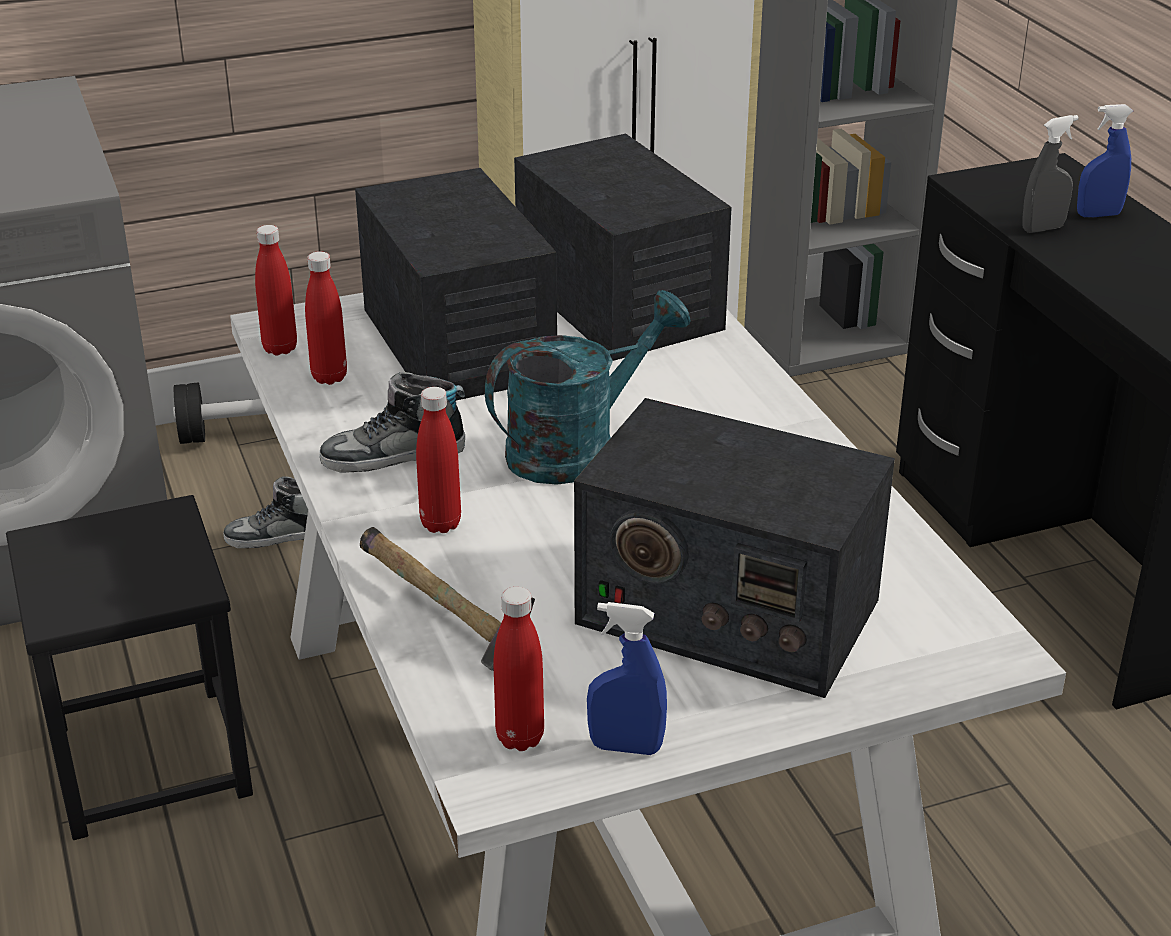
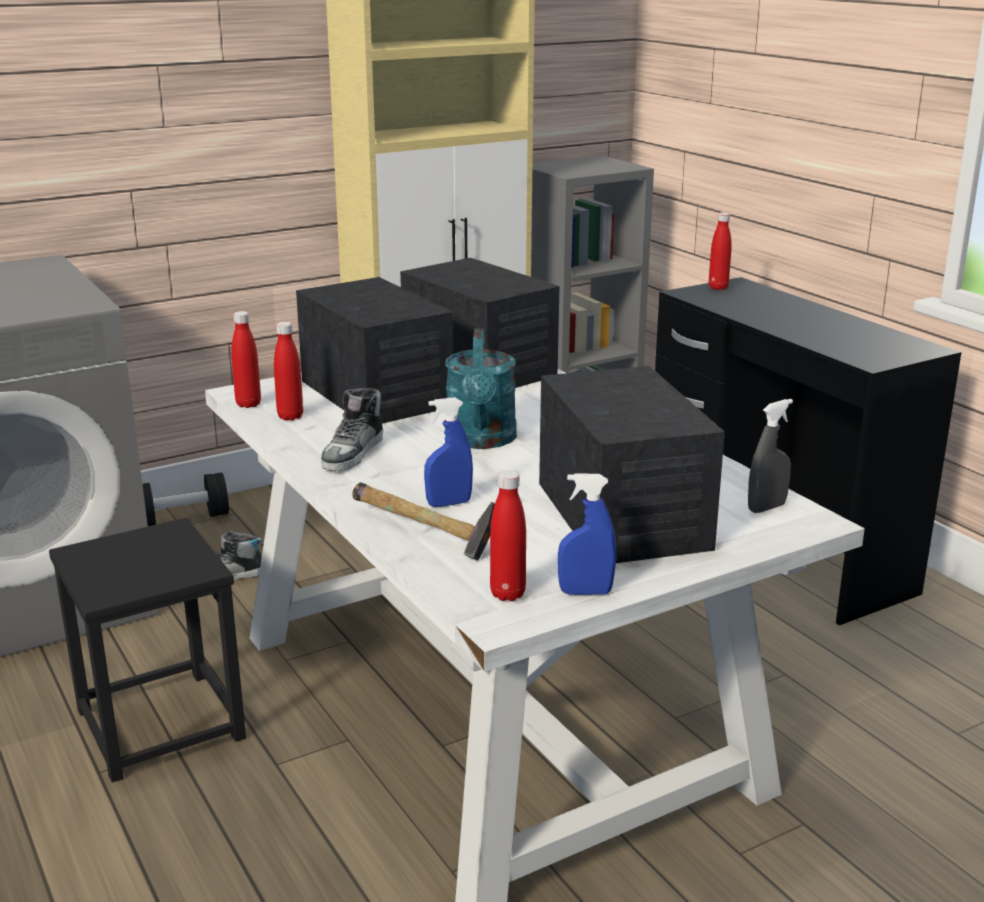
camera: 10 degrees left, 10 degrees down
shoe [320,372,465,473] -> shoe turned 45 degrees counterclockwise [321,388,383,471]
red bottle [416,387,461,533] -> red bottle moved to [709,212,732,290]
turquoise watering can [485,290,691,485] -> turquoise watering can turned 135 degrees clockwise [445,329,517,449]
radio [574,398,895,698] -> radio turned 120 degrees counterclockwise [539,366,725,563]
grey spray bottle [1022,115,1079,233] -> grey spray bottle moved to [748,399,793,513]
blue spray bottle [1077,104,1133,217] -> blue spray bottle moved to [424,397,473,507]

